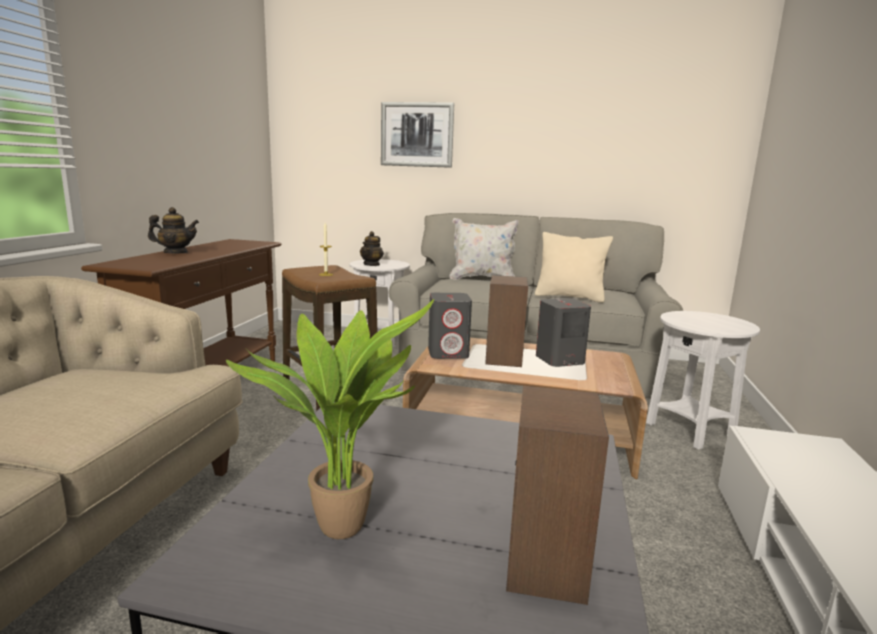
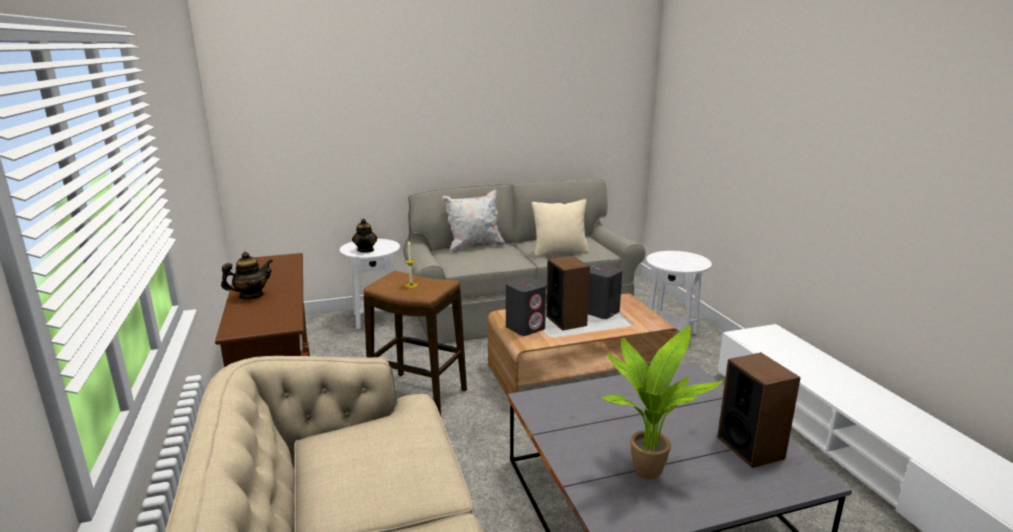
camera: 30 degrees left, 5 degrees up
picture [381,102,454,168] -> none

